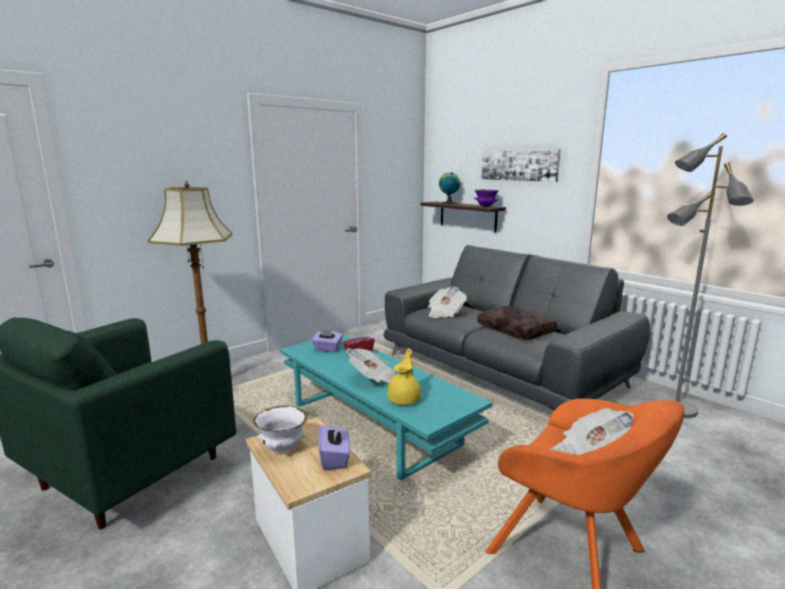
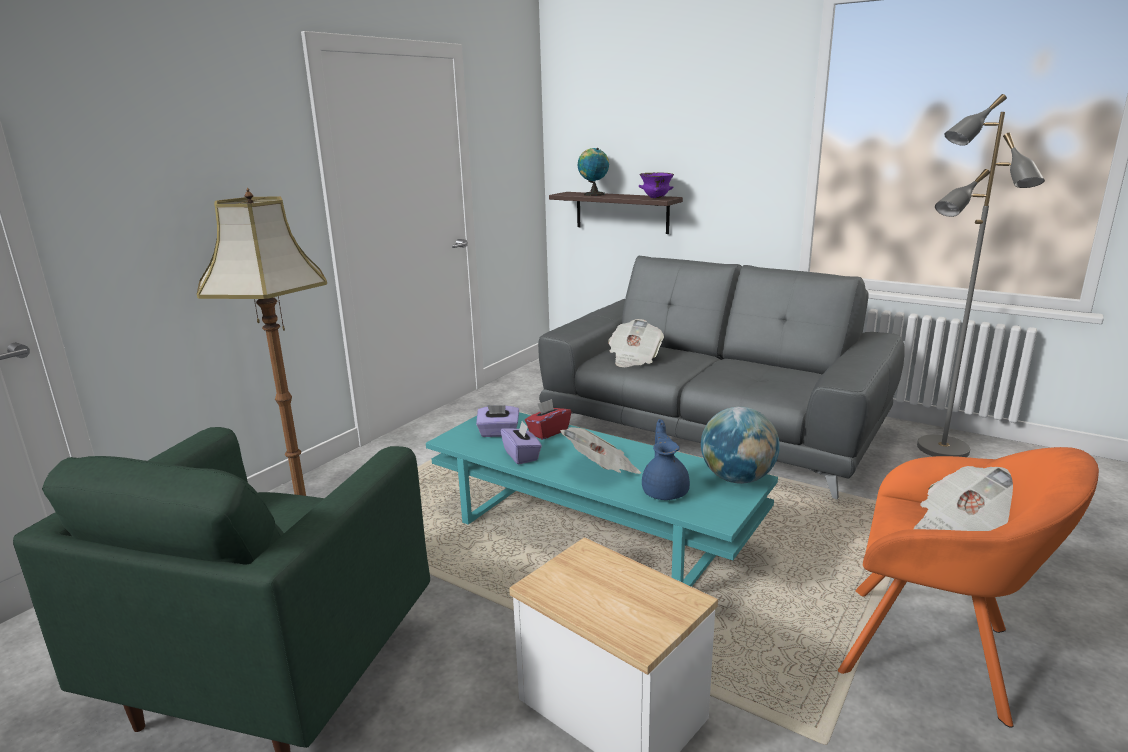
camera: 15 degrees left, 5 degrees up
white bowl [253,406,308,452] -> none
purple tissue box [318,421,350,470] -> purple tissue box moved to [501,421,542,465]
yellow teapot [387,348,421,405] -> blue teapot [642,419,690,500]
brown pillow [477,306,557,340] -> none
picture [481,149,561,182] -> none
none -> globe [701,407,780,484]

